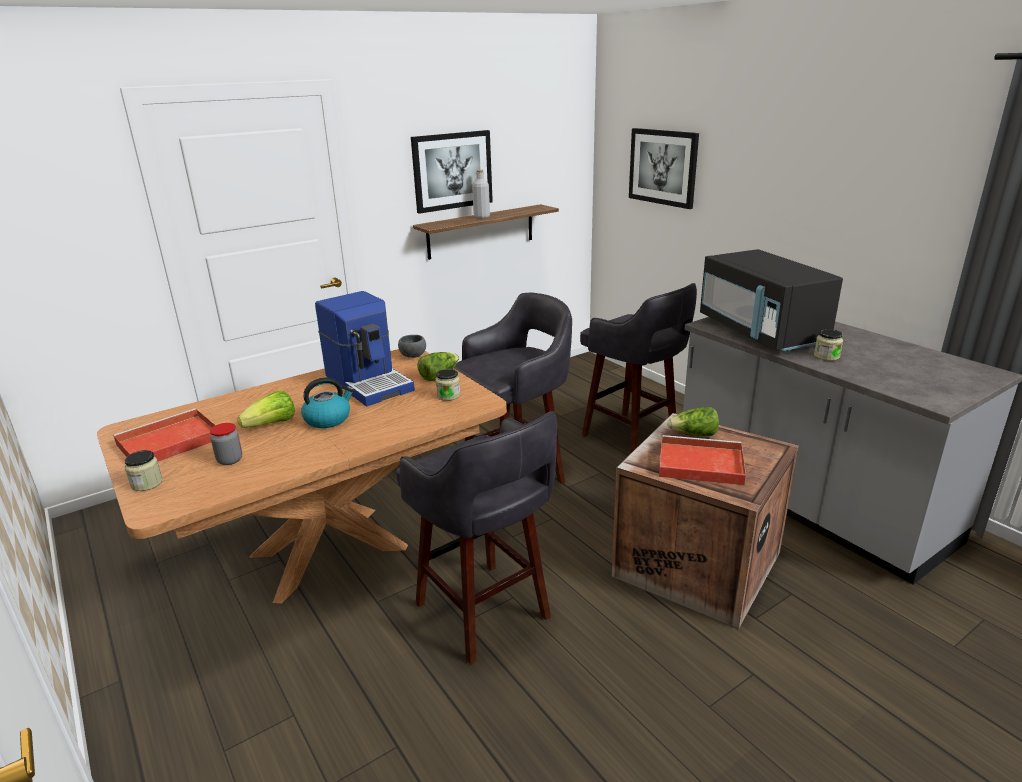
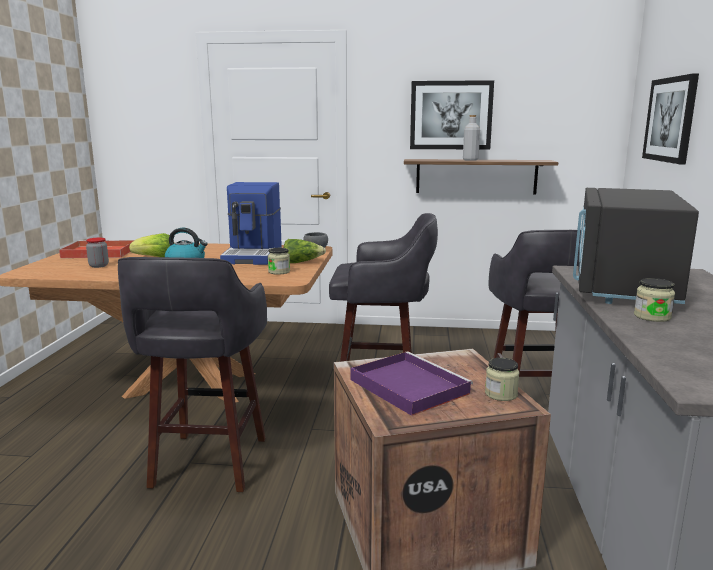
camera: 40 degrees right, 10 degrees down
jar [125,450,163,491] -> jar moved to [485,358,519,401]
red tray [659,435,746,485] -> purple tray [351,351,473,416]
lettuce [667,407,719,436] -> none

